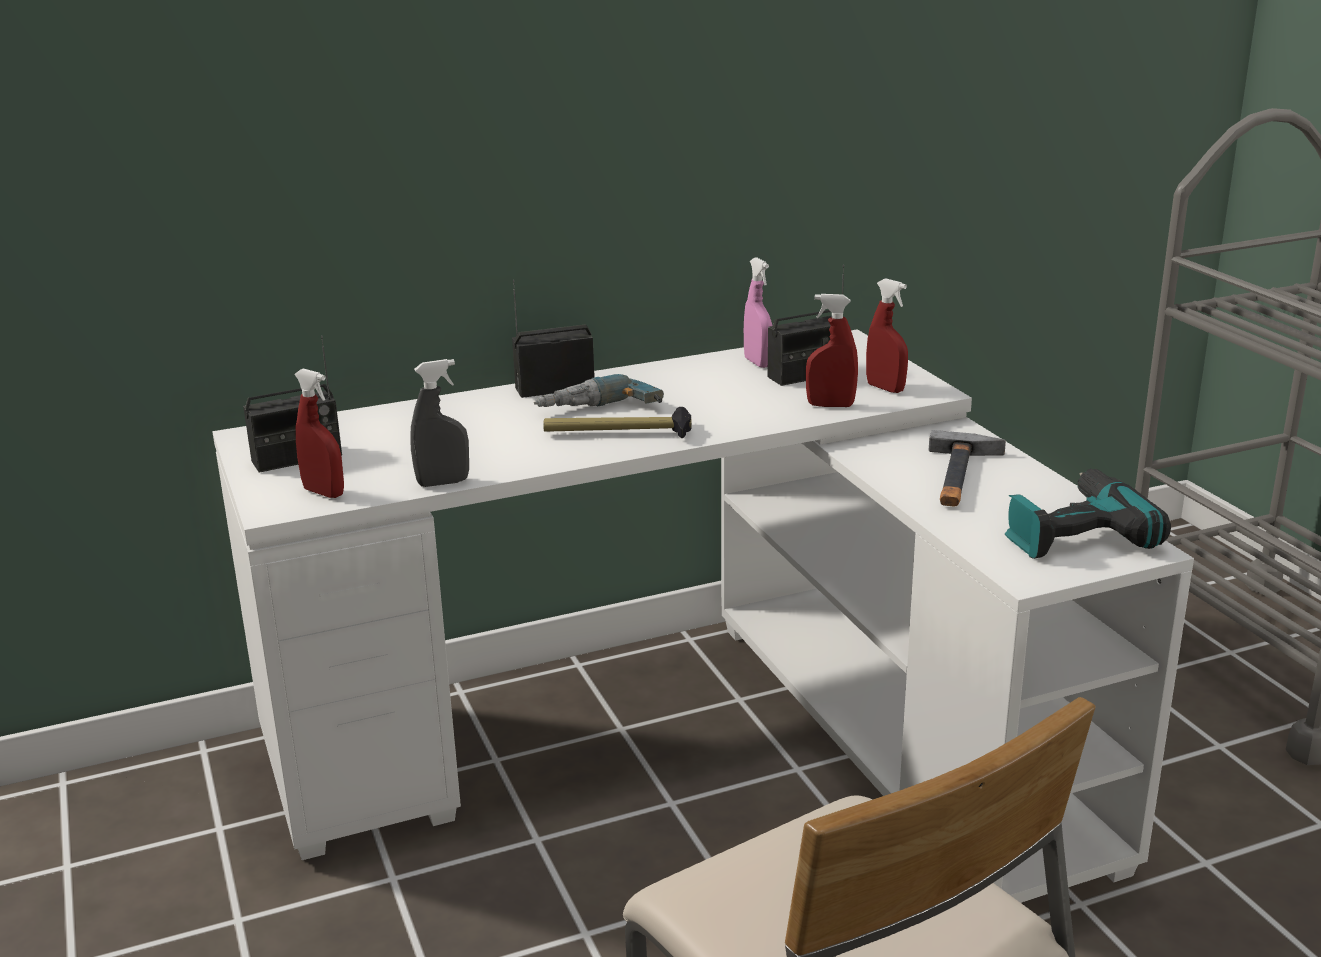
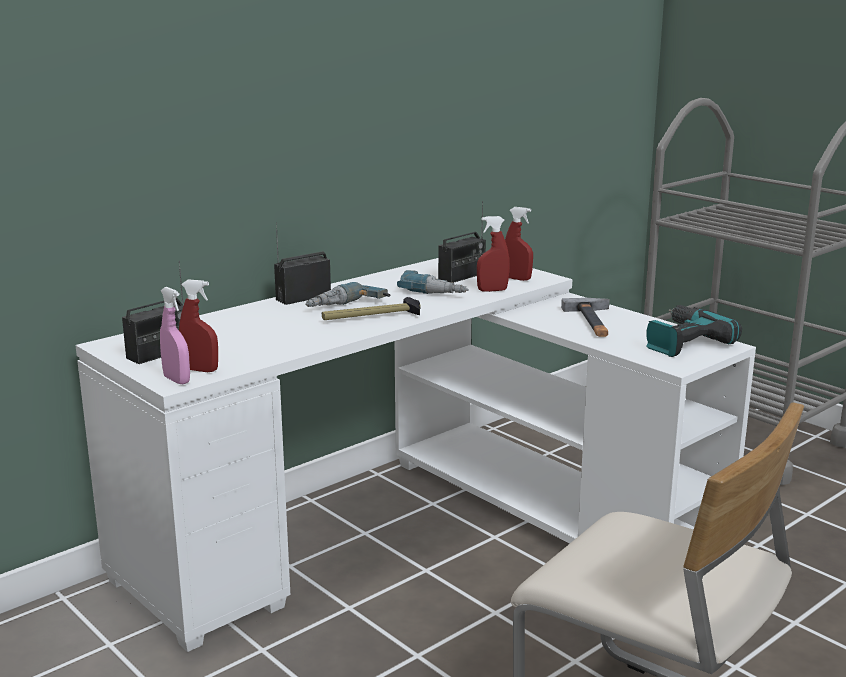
camera: 20 degrees left, 5 degrees down
grey spray bottle [410,359,469,487] -> none
pink spray bottle [744,257,772,368] -> pink spray bottle moved to [160,287,190,384]
none -> power drill [397,270,468,294]

